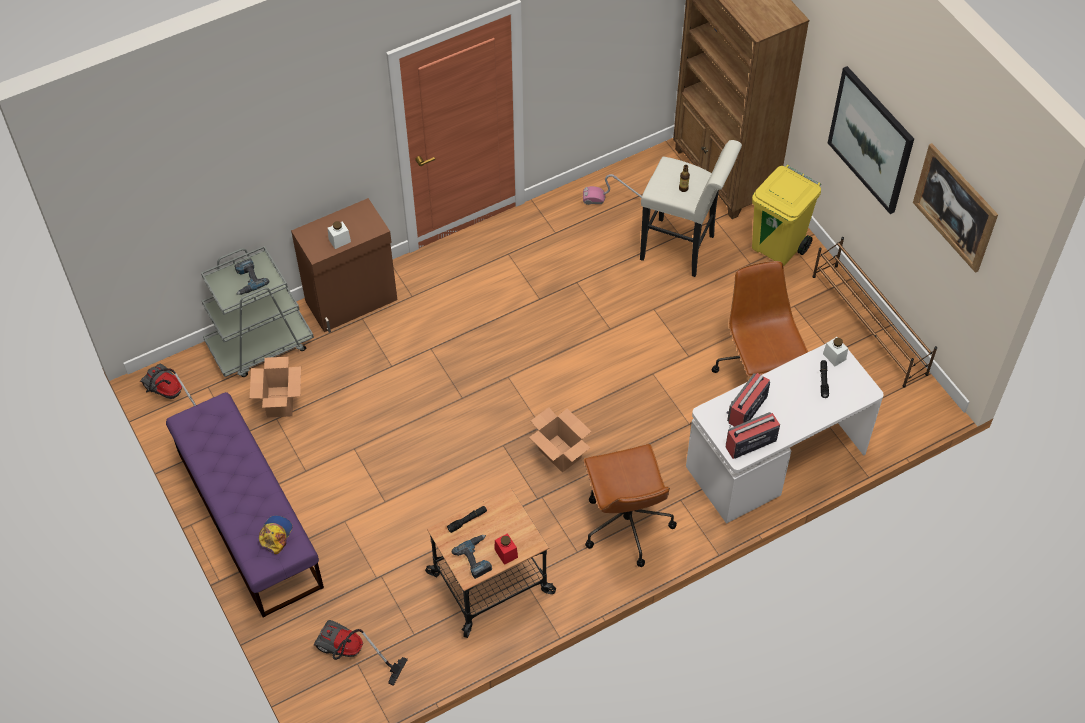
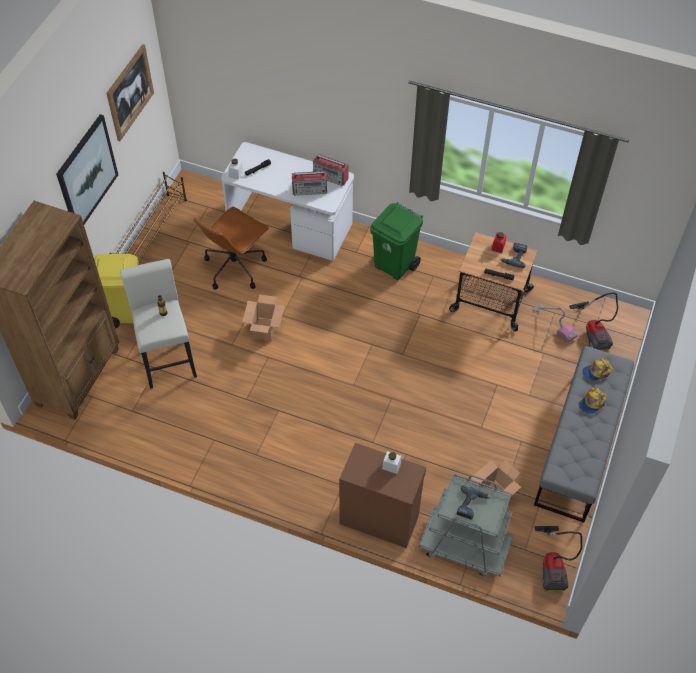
camera: 130 degrees left, 0 degrees up
purple bench [166,392,324,618] -> grey bench [534,346,634,523]
cardboard box [529,407,592,473] -> cardboard box moved to [242,294,285,341]
vacuum cleaner [583,174,642,205] -> vacuum cleaner moved to [532,304,578,343]
brown office chair [583,444,677,567] -> green trash can [370,202,423,280]
none -> cap [578,388,607,414]

